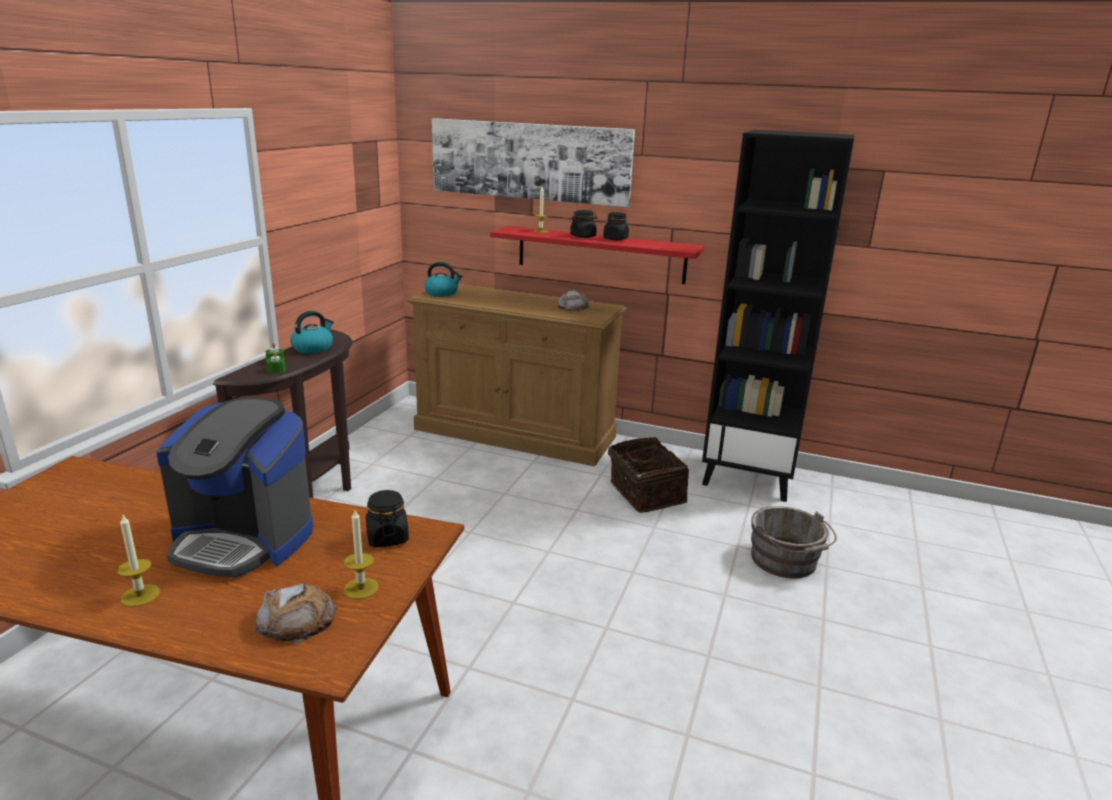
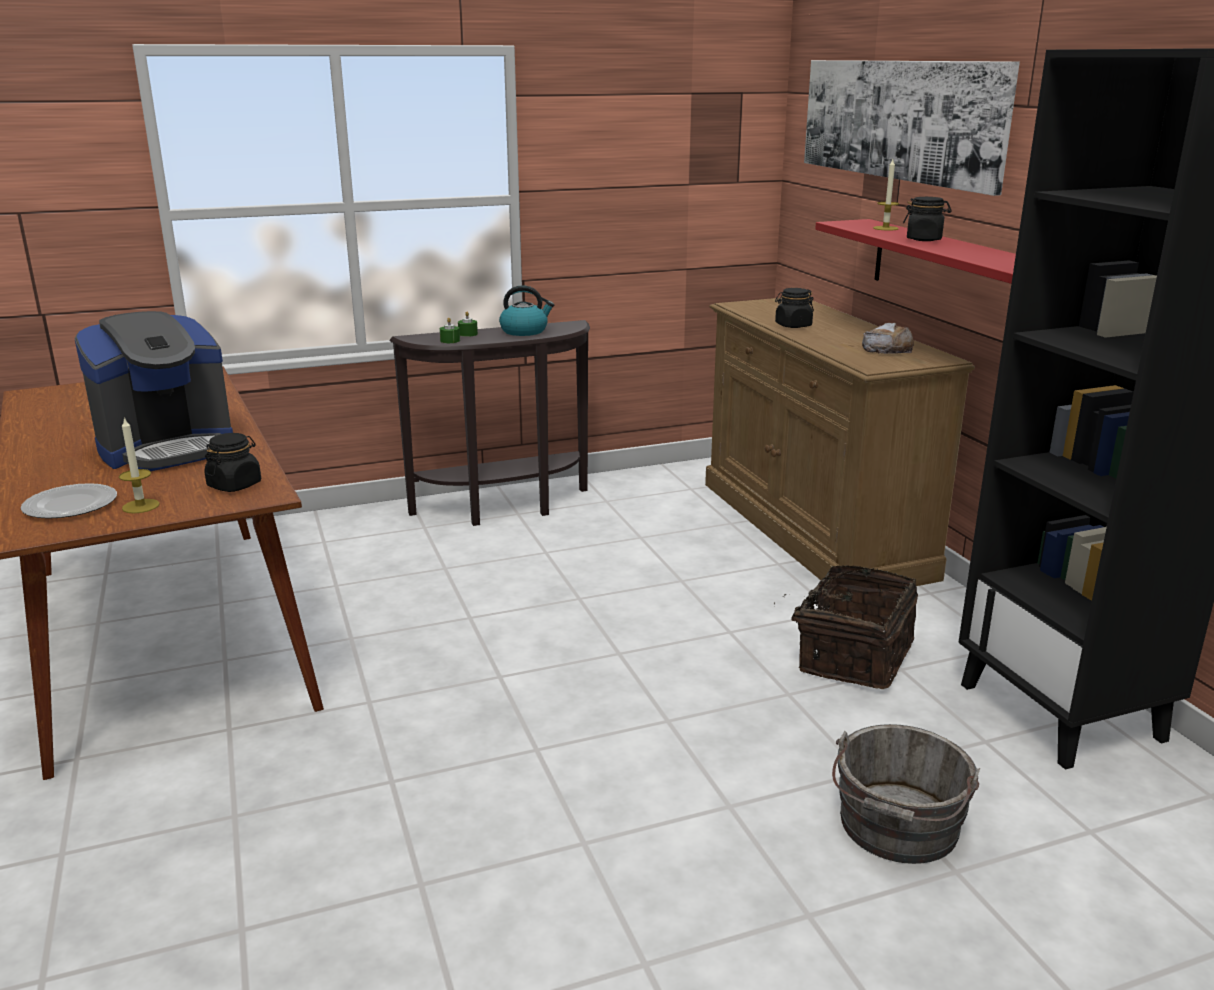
camera: 50 degrees right, 0 degrees up
candle [117,515,160,607] -> none
coffee machine [156,397,313,578] -> coffee machine turned 105 degrees counterclockwise [75,311,233,471]
bread [255,582,337,644] -> plate [20,483,117,519]
kettle [424,262,462,297] -> none
black jar [603,212,629,240] -> black jar moved to [775,288,814,328]

